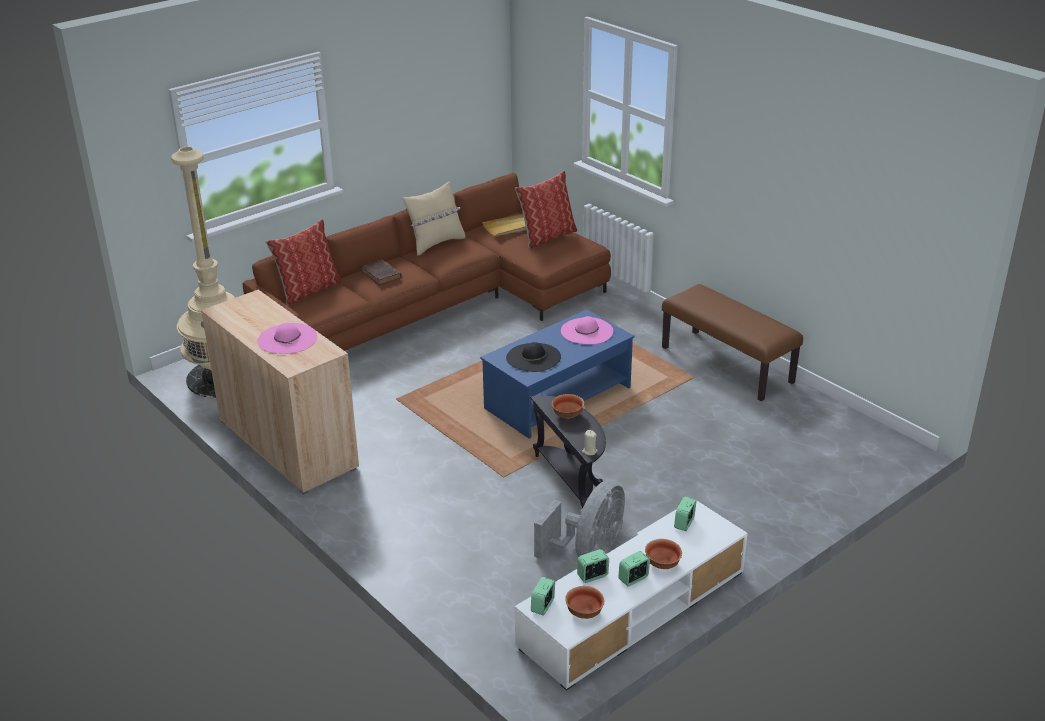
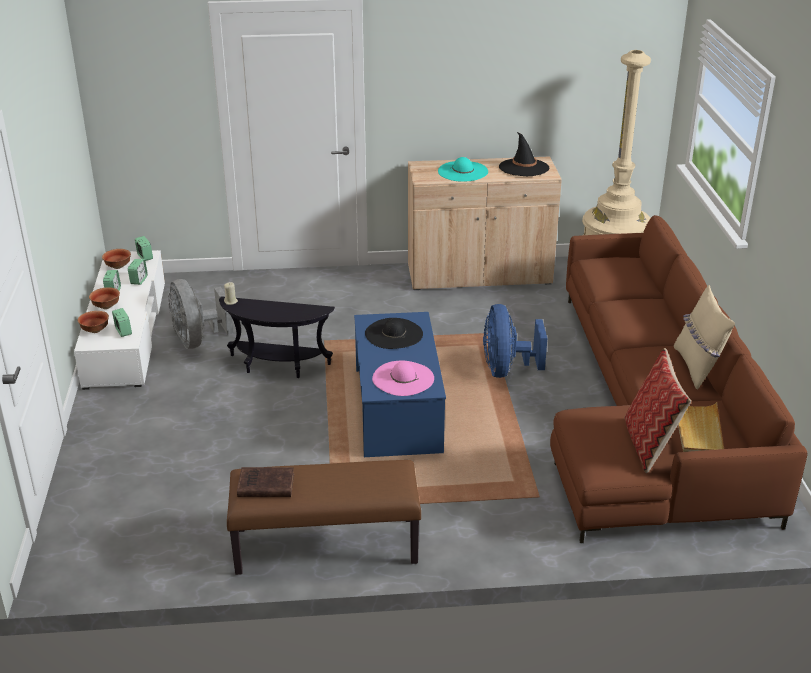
camera: 125 degrees right, 0 degrees up
pink hat [258,323,317,354] -> turquoise hat [438,157,488,182]
pillow [266,219,342,306] -> none
brown book [361,259,402,285] -> brown book moved to [237,467,294,497]
bowl [552,394,584,419] -> bowl moved to [77,311,109,333]
none -> blue fan [483,304,547,378]
none -> black hat [499,132,549,176]

